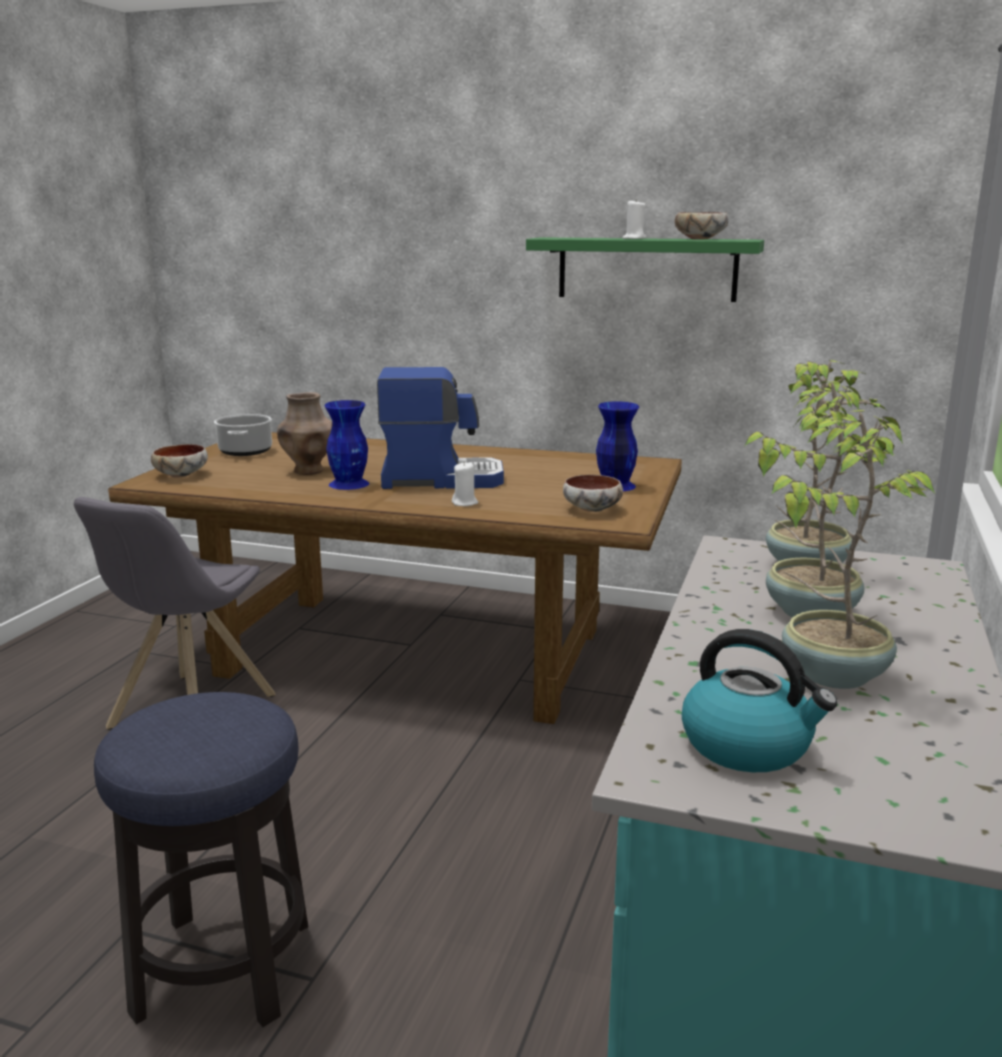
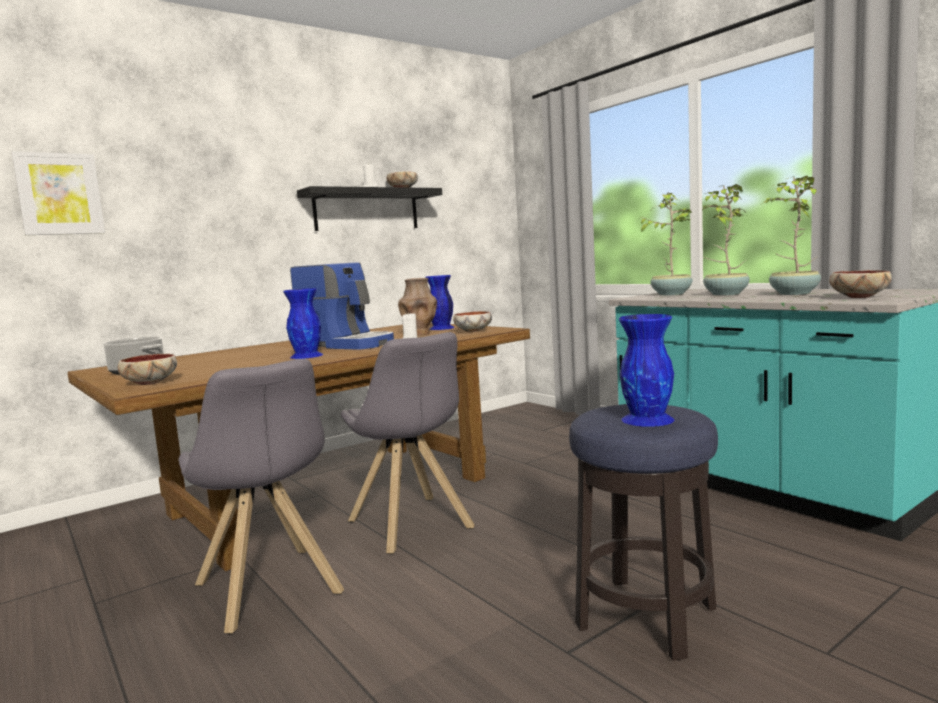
camera: 55 degrees left, 10 degrees down
brown vase [277,392,332,475] -> brown vase moved to [398,278,437,336]
coffee machine [377,367,504,489] -> coffee machine turned 90 degrees clockwise [290,262,394,350]
green shelf [526,237,764,302] -> black shelf [297,186,442,231]
kettle [682,629,838,772] -> bowl [829,270,892,298]
none -> picture [12,151,105,235]
none -> grey chair [341,332,475,554]
none -> blue vase [619,314,674,427]

